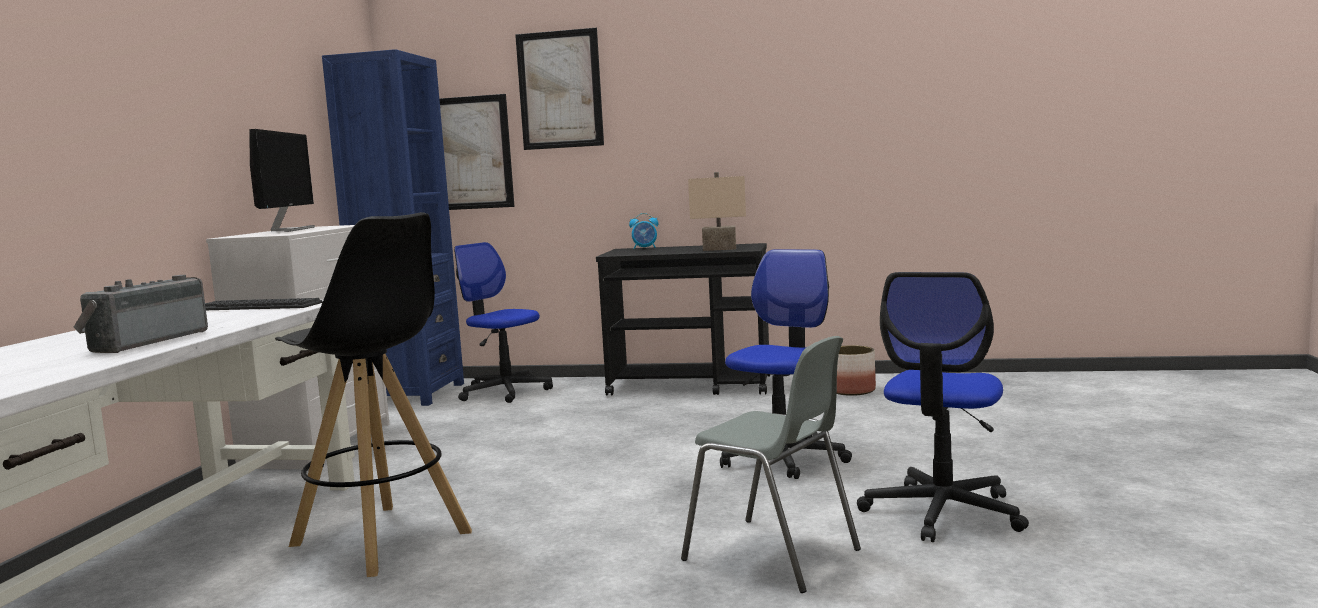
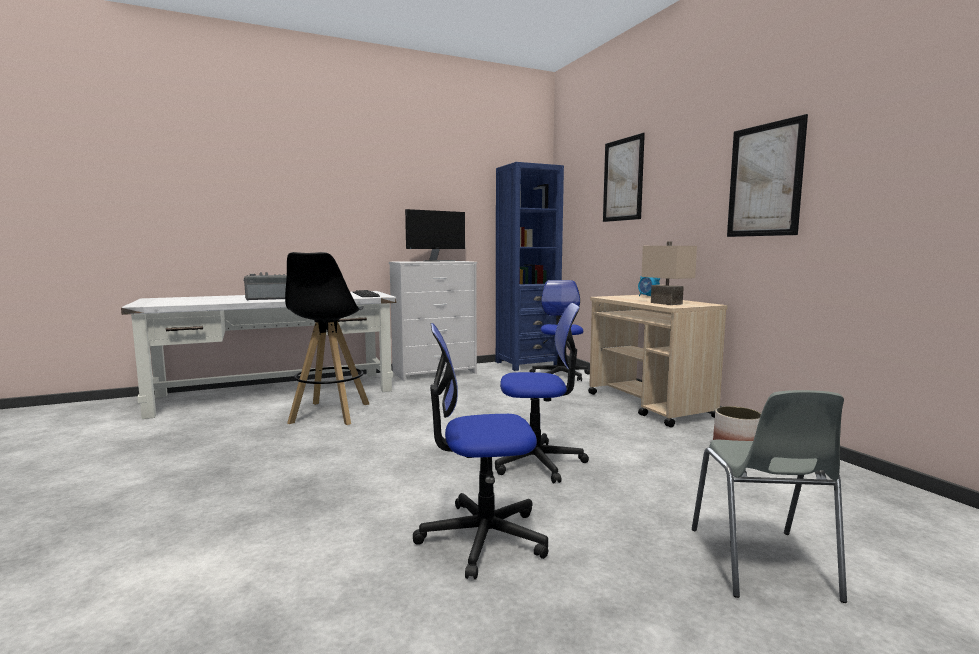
camera: 55 degrees right, 0 degrees up
picture [439,94,515,210] -> picture moved to [727,114,808,237]
black cart [596,243,770,395] -> beige cart [588,295,728,428]
grey chair [681,336,861,593] -> grey chair moved to [692,390,847,603]

